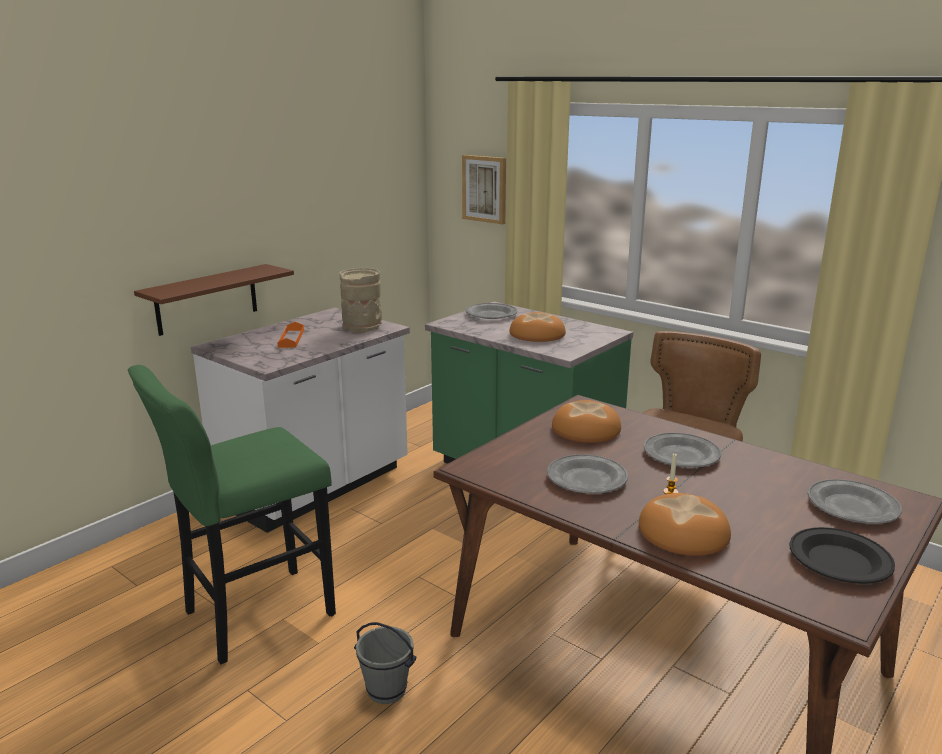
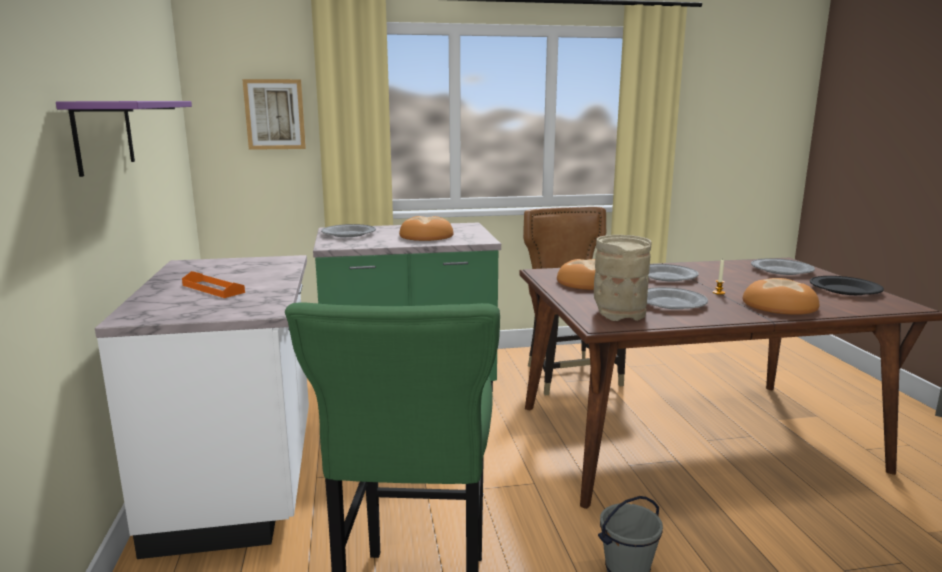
camera: 50 degrees left, 5 degrees down
brown shelf [134,264,294,336] -> none
beige vase [339,268,382,333] -> beige vase moved to [594,235,651,321]
none -> purple shelf [56,101,192,177]

